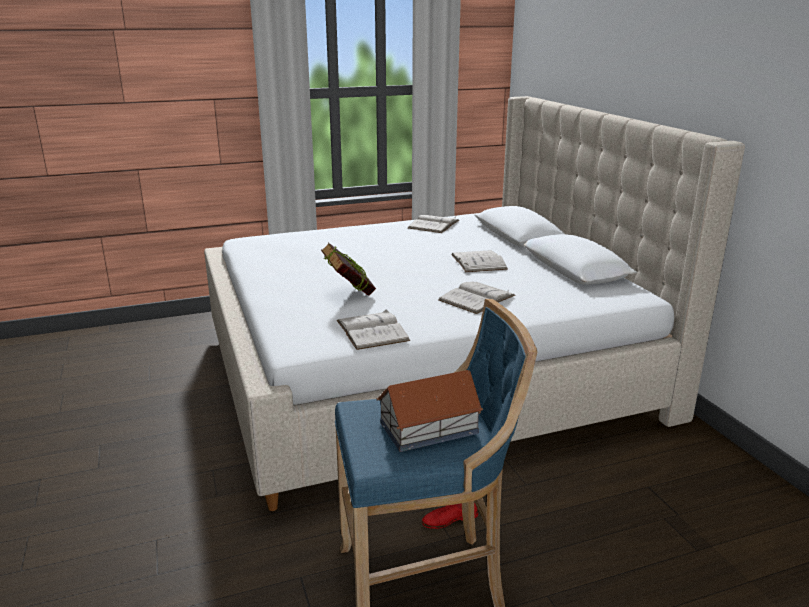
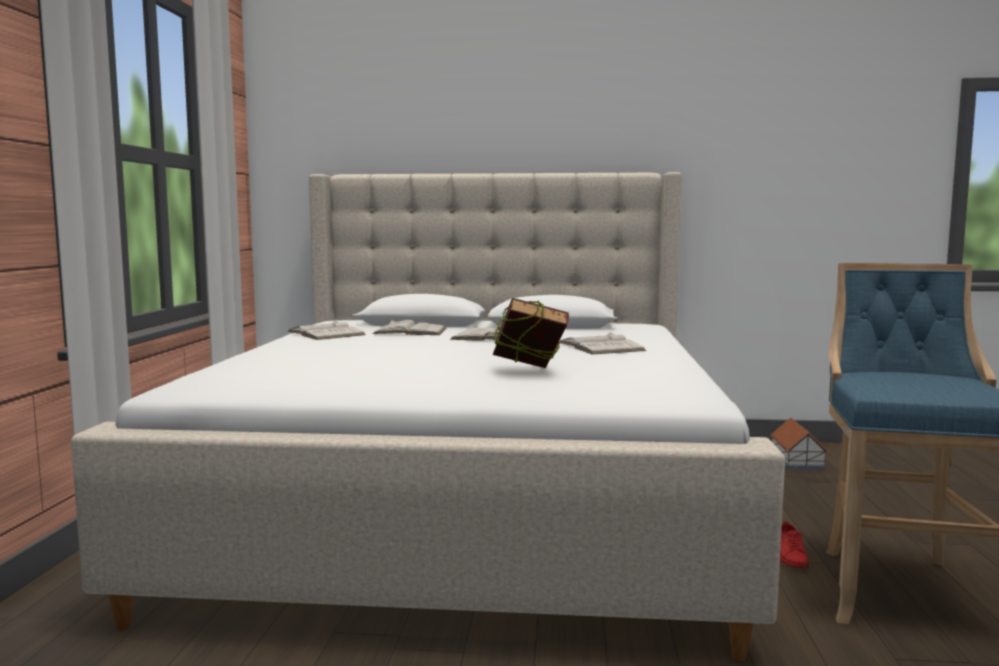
camera: 65 degrees left, 15 degrees down
white book [337,310,411,350] -> white book moved to [372,320,447,335]
toy house [377,370,483,452] -> toy house moved to [770,417,829,470]

